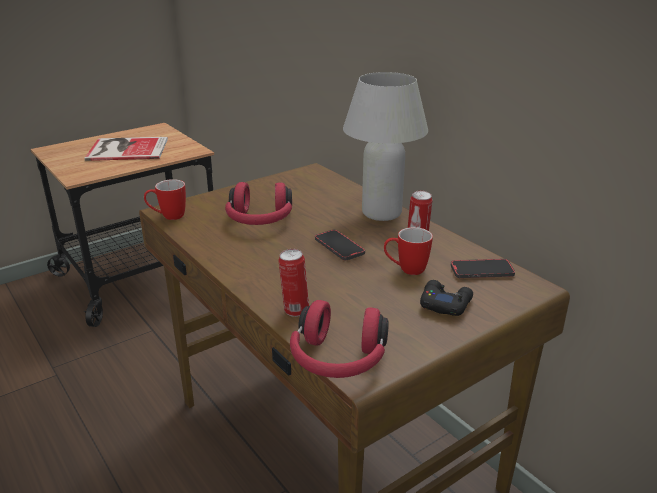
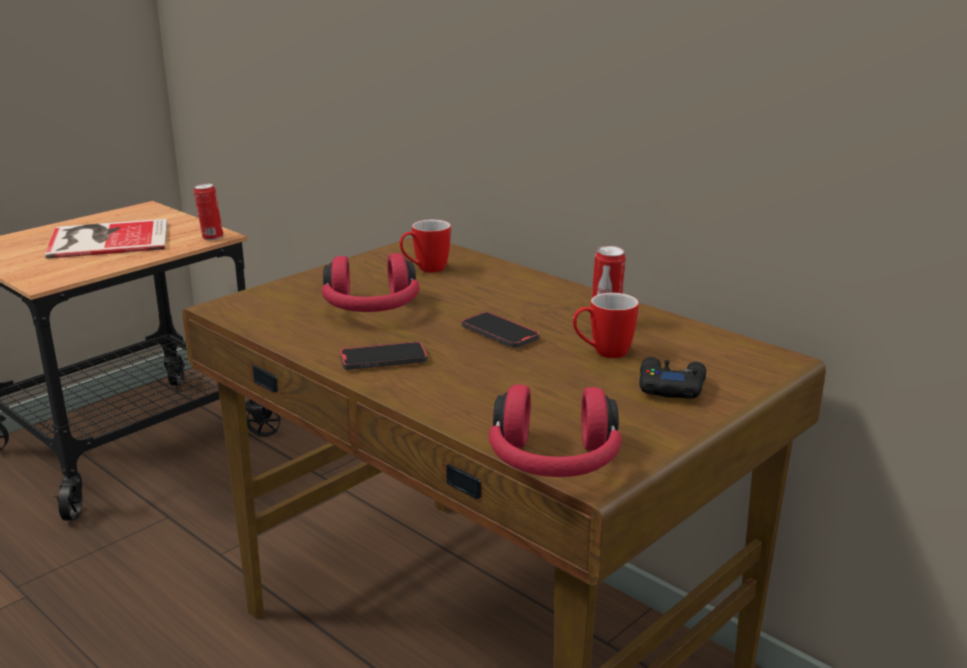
camera: 10 degrees left, 5 degrees down
mug [144,179,186,220] -> mug moved to [400,220,451,273]
can [278,249,309,317] -> can moved to [194,183,223,240]
white table lamp [343,72,428,221] -> none
phone [451,259,515,278] -> phone moved to [340,341,427,370]

